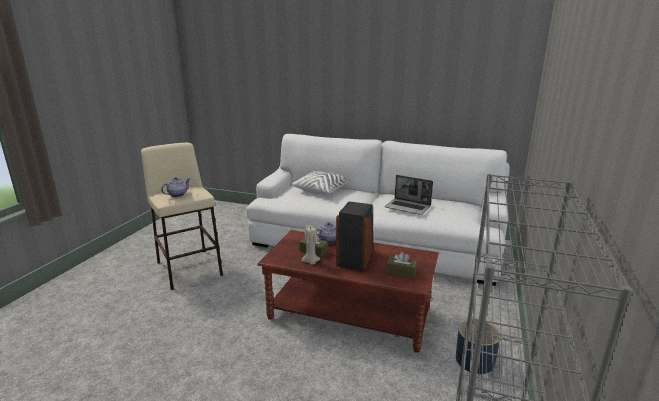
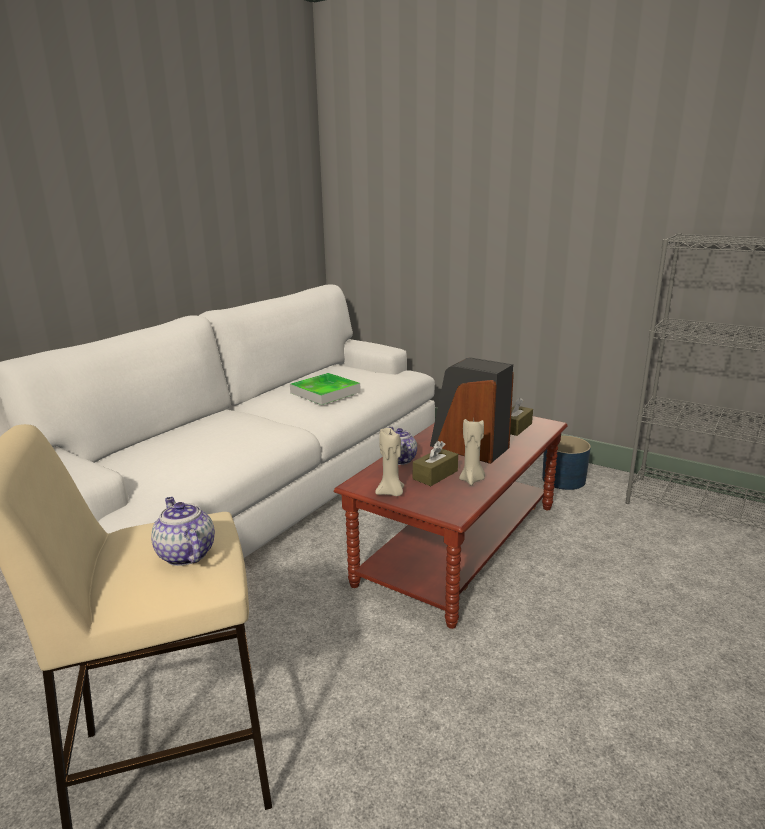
camera: 75 degrees left, 0 degrees up
white pillow [290,171,349,195] -> none
laptop [384,175,433,215] -> tray [290,373,361,405]
none -> beige candle [375,428,404,496]

